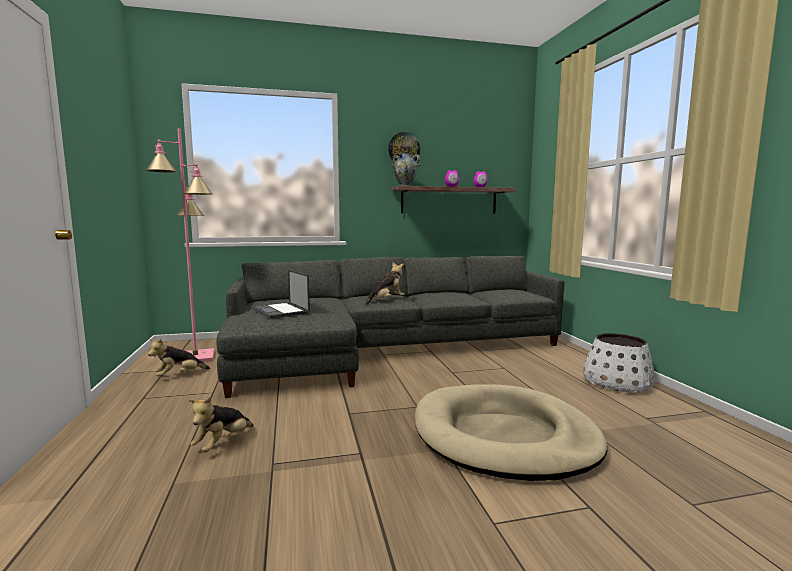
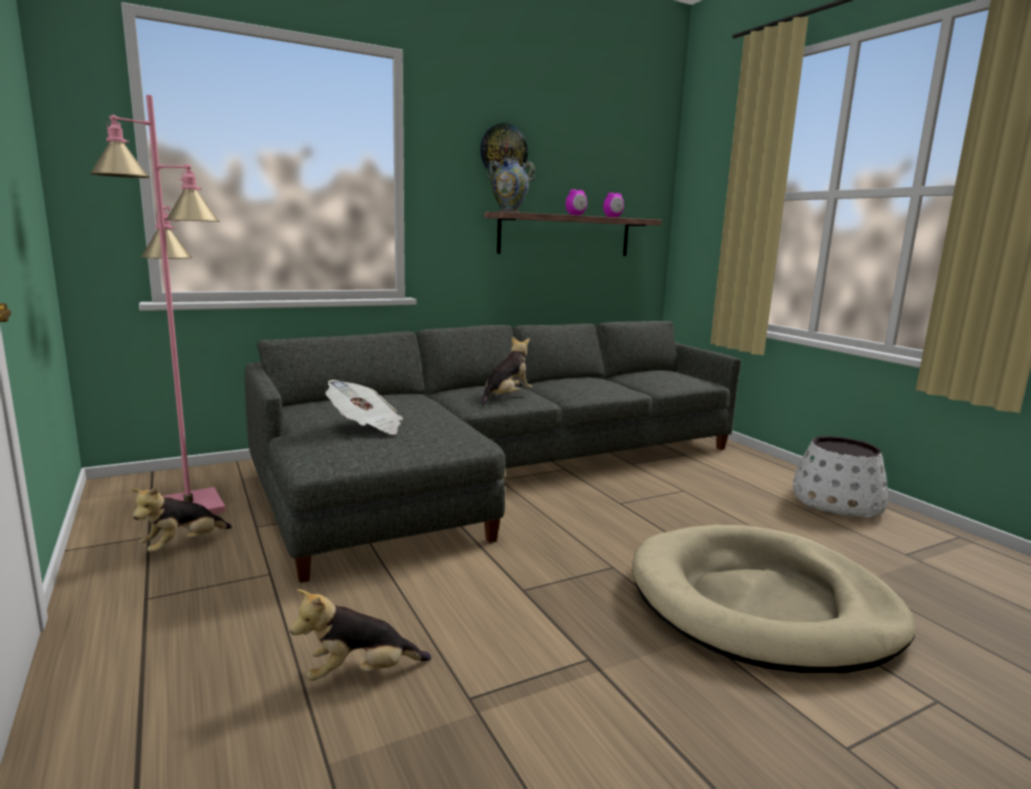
camera: 15 degrees left, 5 degrees up
plush toy [189,397,253,452] -> plush toy turned 60 degrees clockwise [290,589,431,681]
laptop [253,270,310,319] -> newspaper [325,380,403,435]

